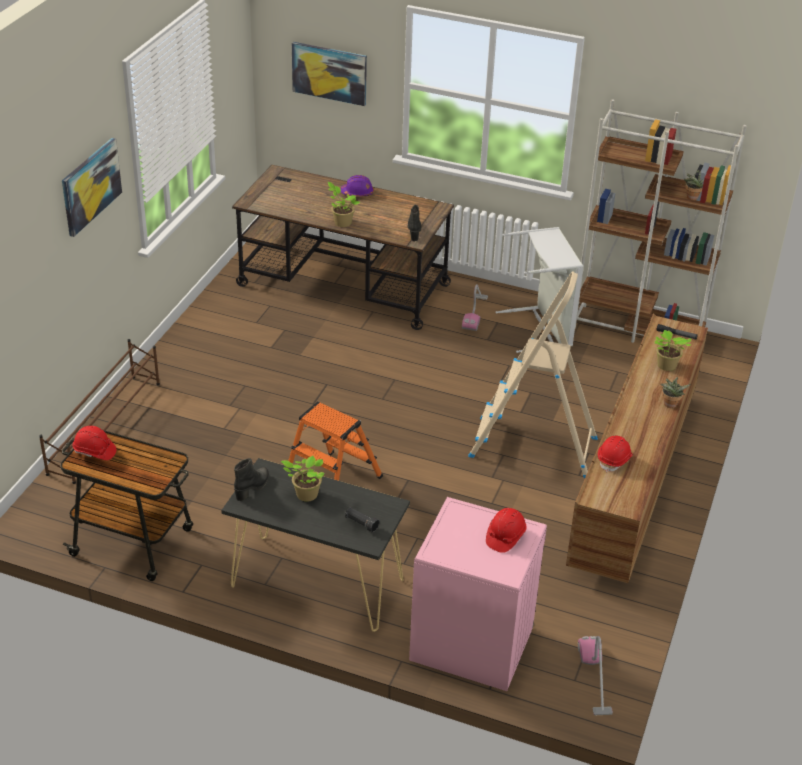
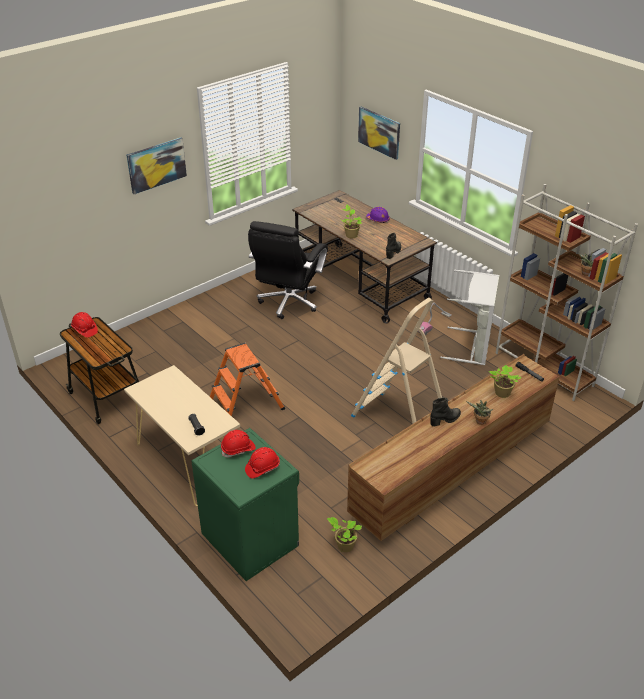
camera: 30 degrees right, 0 degrees up
brown shoe rack [39,339,160,484] -> none
black console table [221,458,410,632] -> beige console table [124,365,240,506]
black boot [234,458,269,501] -> black boot moved to [430,398,461,426]
potted plant [281,456,325,502] -> potted plant moved to [327,517,362,552]
pink washing machine [409,497,547,691] -> green washing machine [192,428,299,581]
vacuum cleaner [578,636,613,715] -> none
red hard hat [598,435,633,472] -> red hard hat moved to [221,430,256,457]
none -> black office chair [248,221,328,319]

